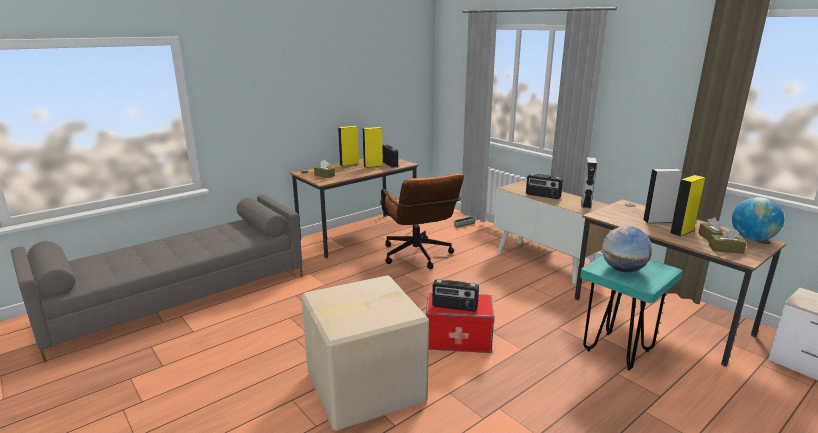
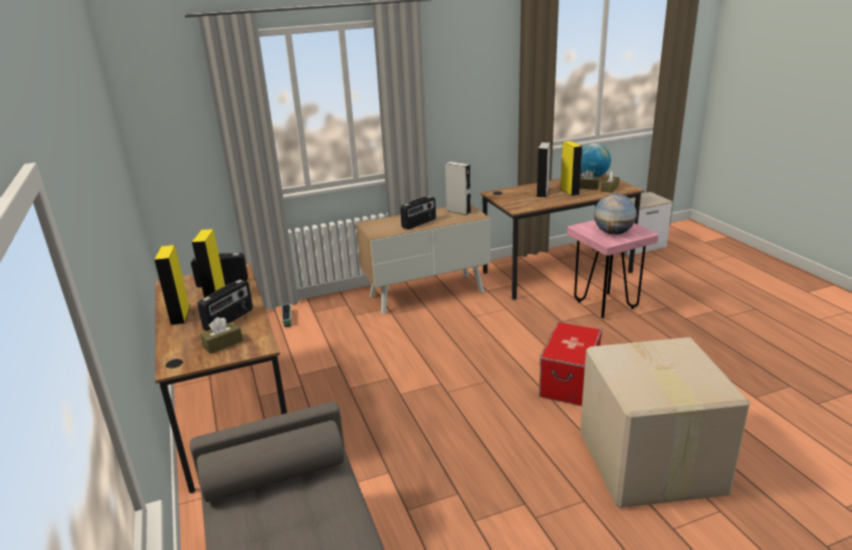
camera: 70 degrees left, 5 degrees up
brown office chair [380,174,464,269] -> none
radio [432,280,479,312] -> radio moved to [197,280,253,331]
turquoise stool [580,255,682,370] -> pink stool [567,220,659,318]

